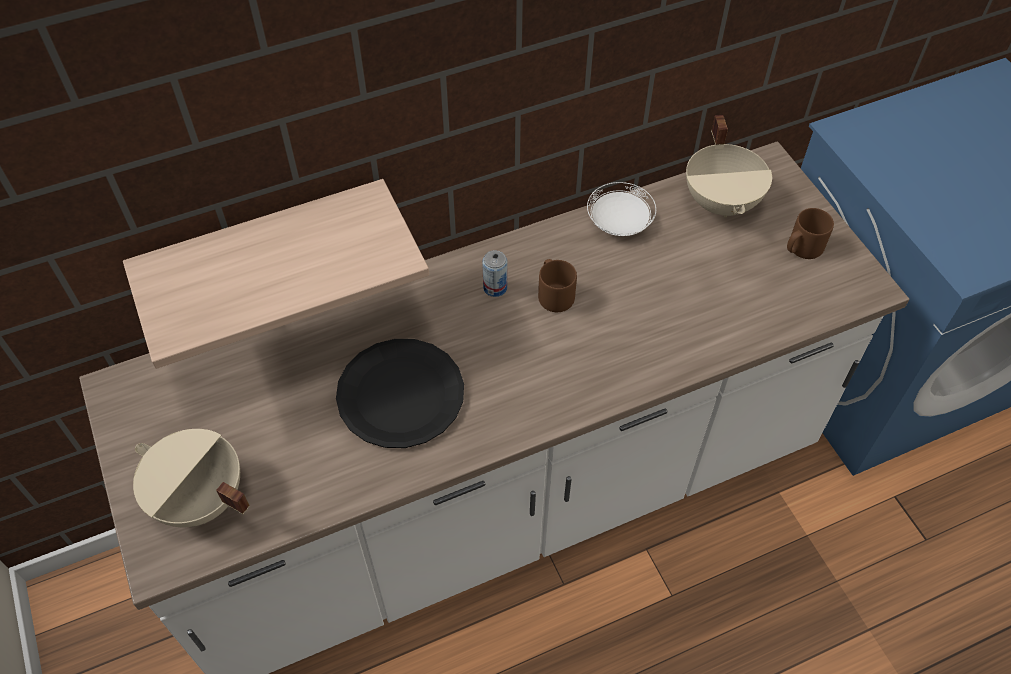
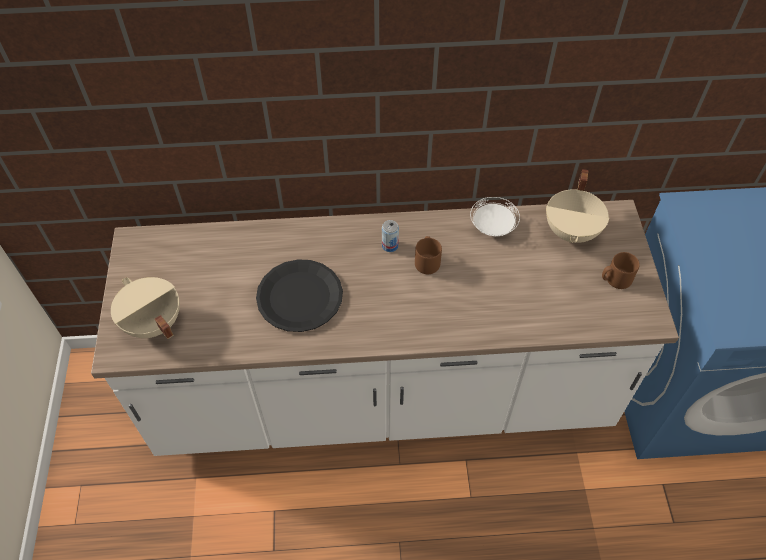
camera: 20 degrees right, 0 degrees up
shelf [123,179,429,369] -> none

